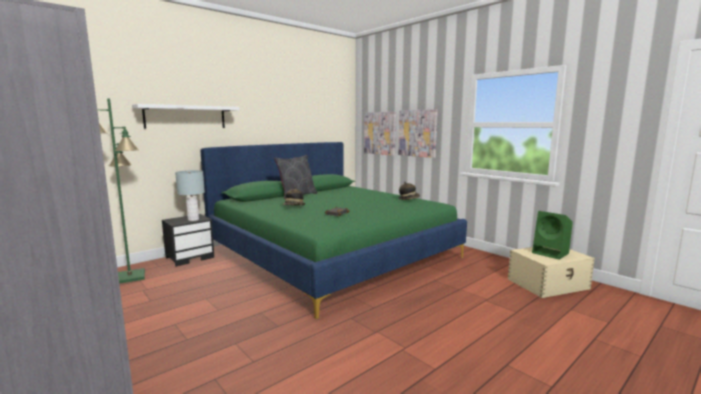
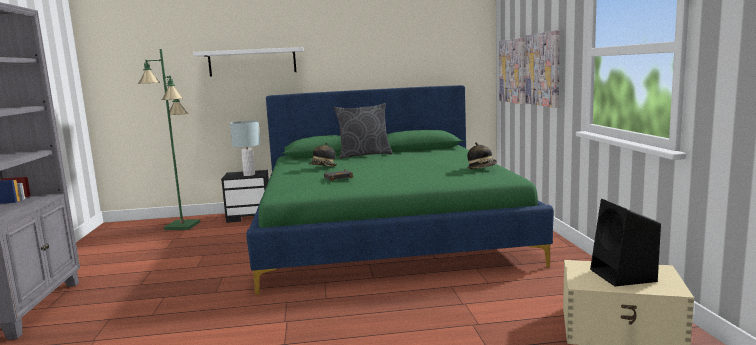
camera: 35 degrees right, 0 degrees up
green speaker [532,211,573,260] -> black speaker [590,199,661,286]

